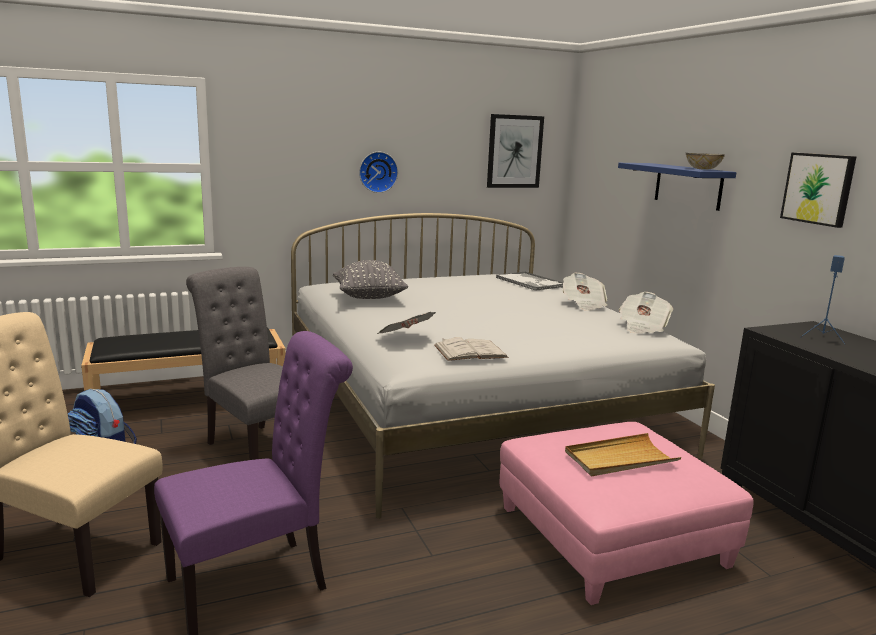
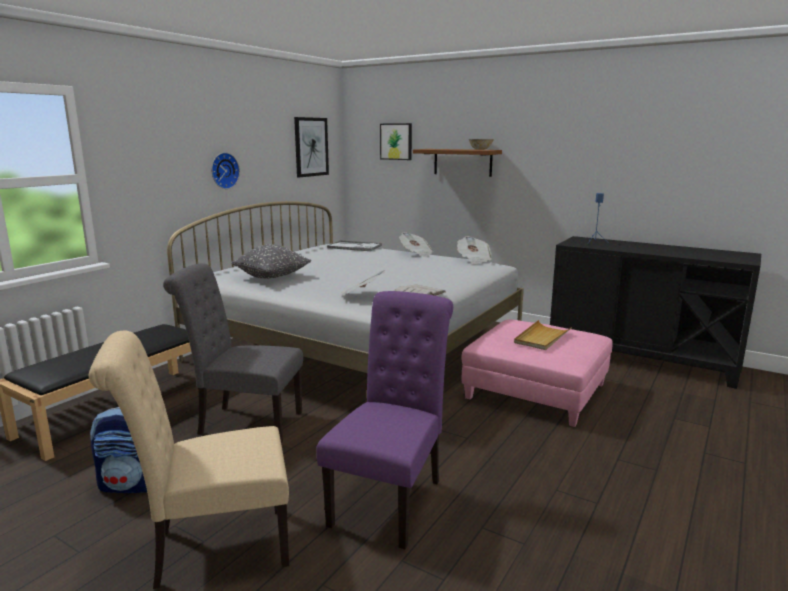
camera: 35 degrees left, 0 degrees up
blue shelf [618,163,736,211] -> brown shelf [413,149,502,177]
picture [780,153,857,228] -> picture moved to [380,123,412,160]

